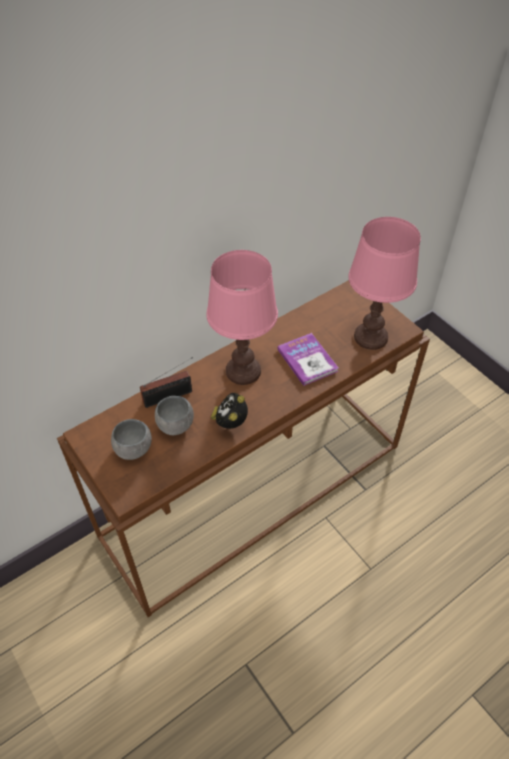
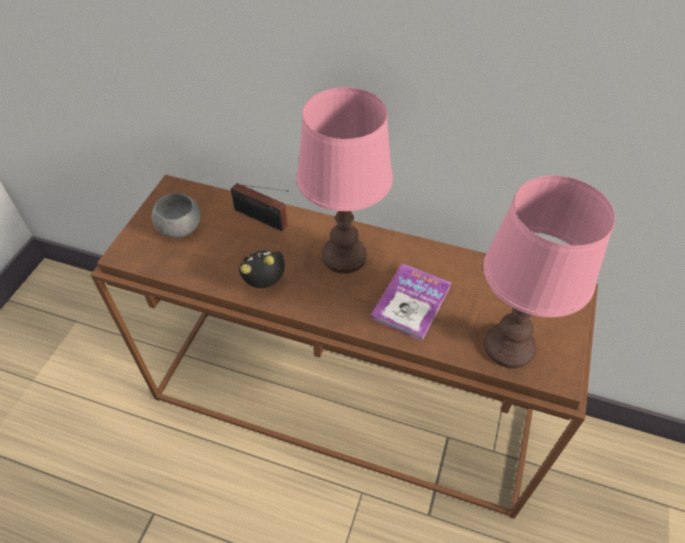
camera: 55 degrees right, 0 degrees up
grey bowl [155,396,194,435] -> none

